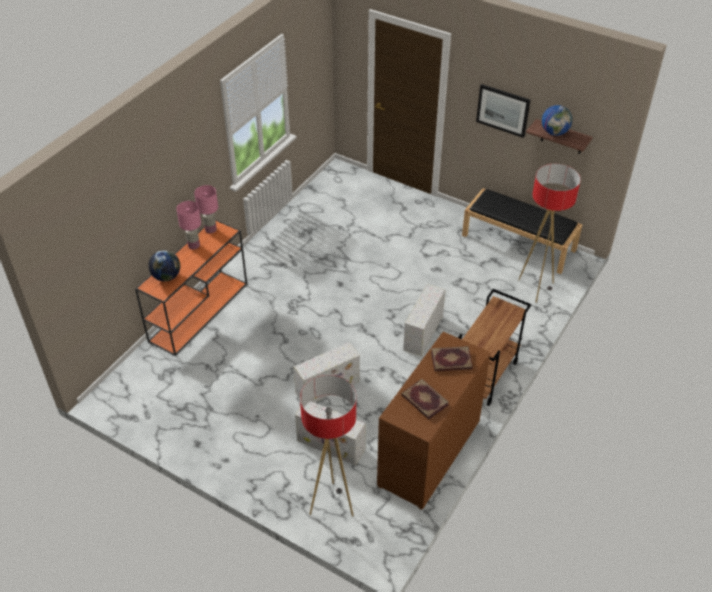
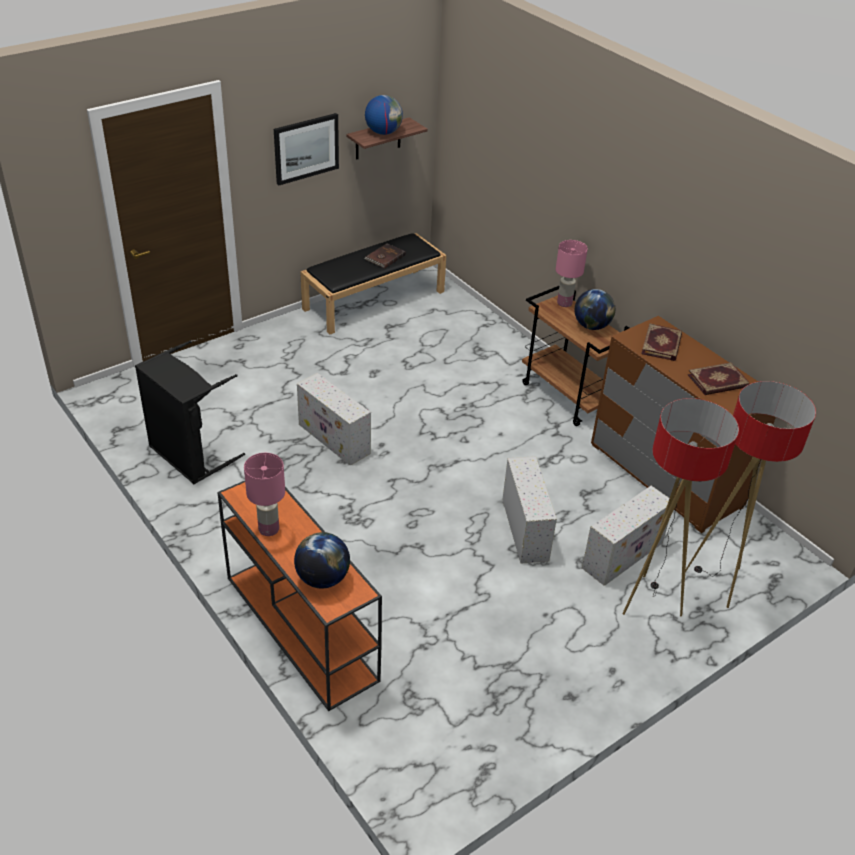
camera: 70 degrees left, 5 degrees down
pink table lamp [194,185,218,233] -> pink table lamp moved to [556,240,588,307]
white storage box [403,284,445,356] -> white storage box moved to [297,373,371,466]
floor lamp [518,164,581,303] -> floor lamp moved to [622,398,739,616]
none -> black laundry basket [135,340,245,484]
none -> brown book [364,244,406,268]
none -> globe [575,289,615,330]

